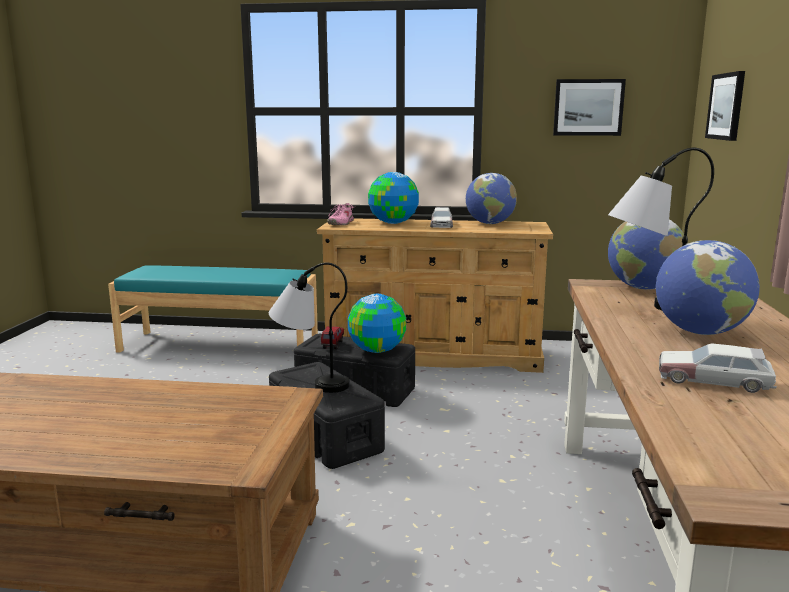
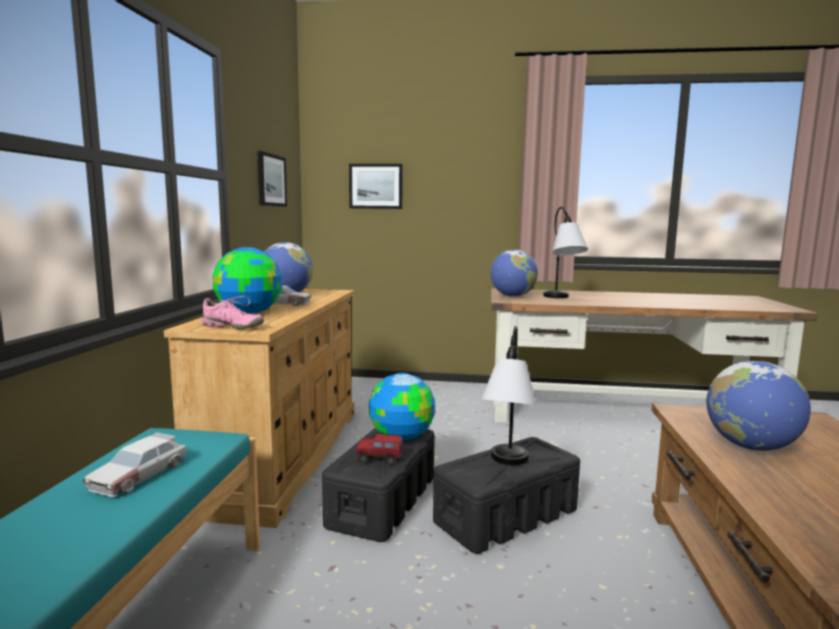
camera: 90 degrees left, 5 degrees down
globe [656,240,760,335] -> globe moved to [706,361,811,451]
toy car [659,344,777,393] -> toy car moved to [83,432,187,497]

